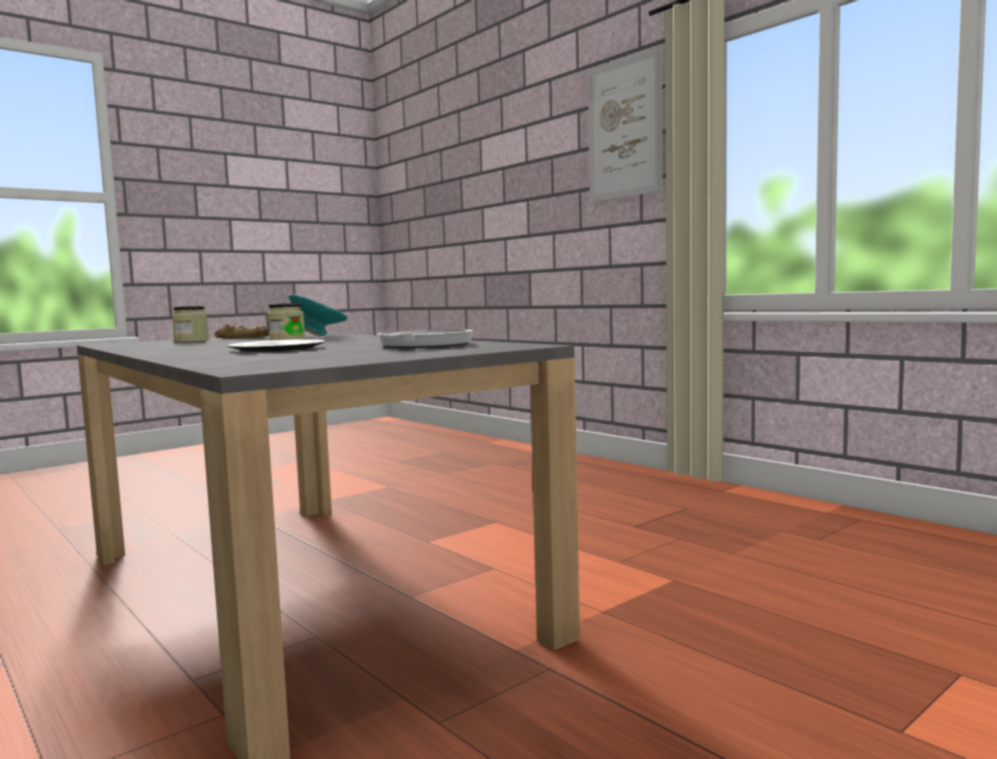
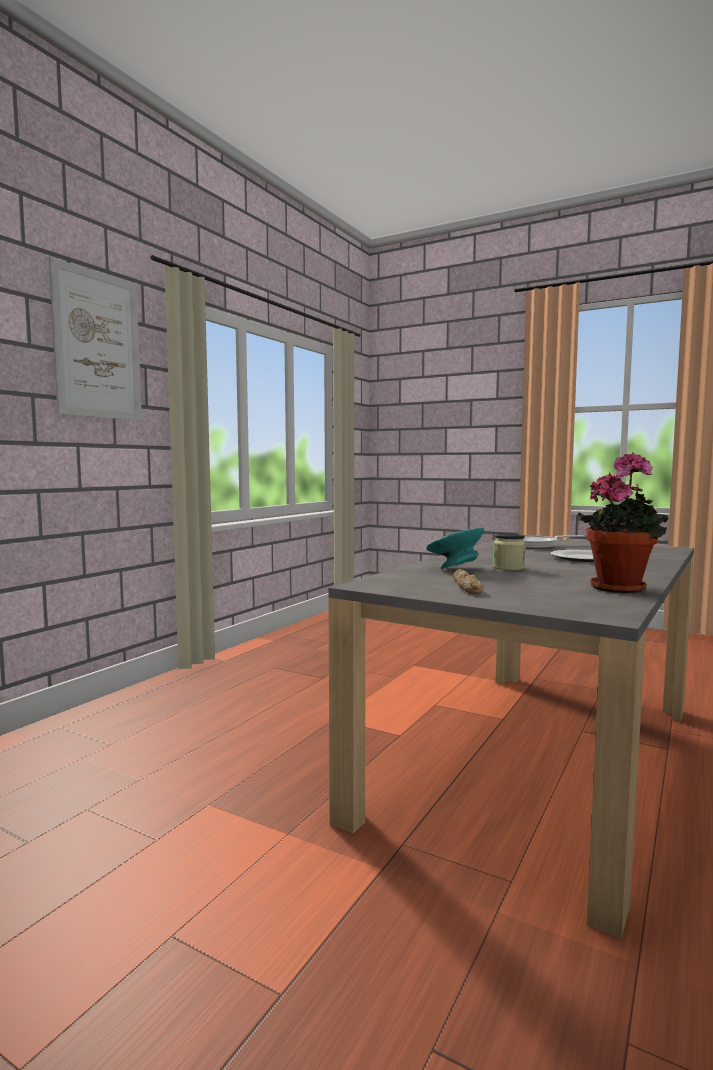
camera: 110 degrees left, 0 degrees up
jar [172,306,209,342] -> none
none -> potted plant [576,452,668,593]

